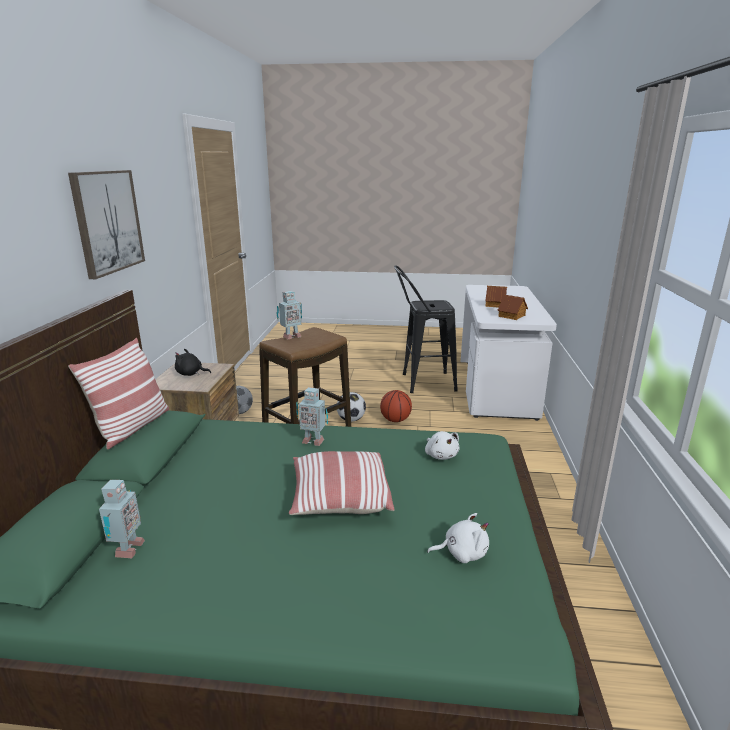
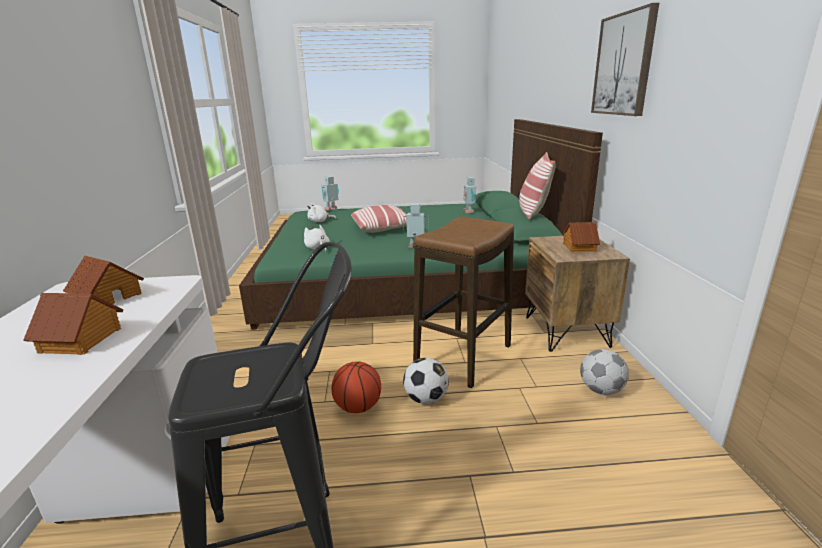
camera: 170 degrees right, 0 degrees up
black plush toy [175,349,211,376] -> toy house [562,222,600,252]
toy robot [276,291,302,339] -> toy robot moved to [322,176,339,210]

